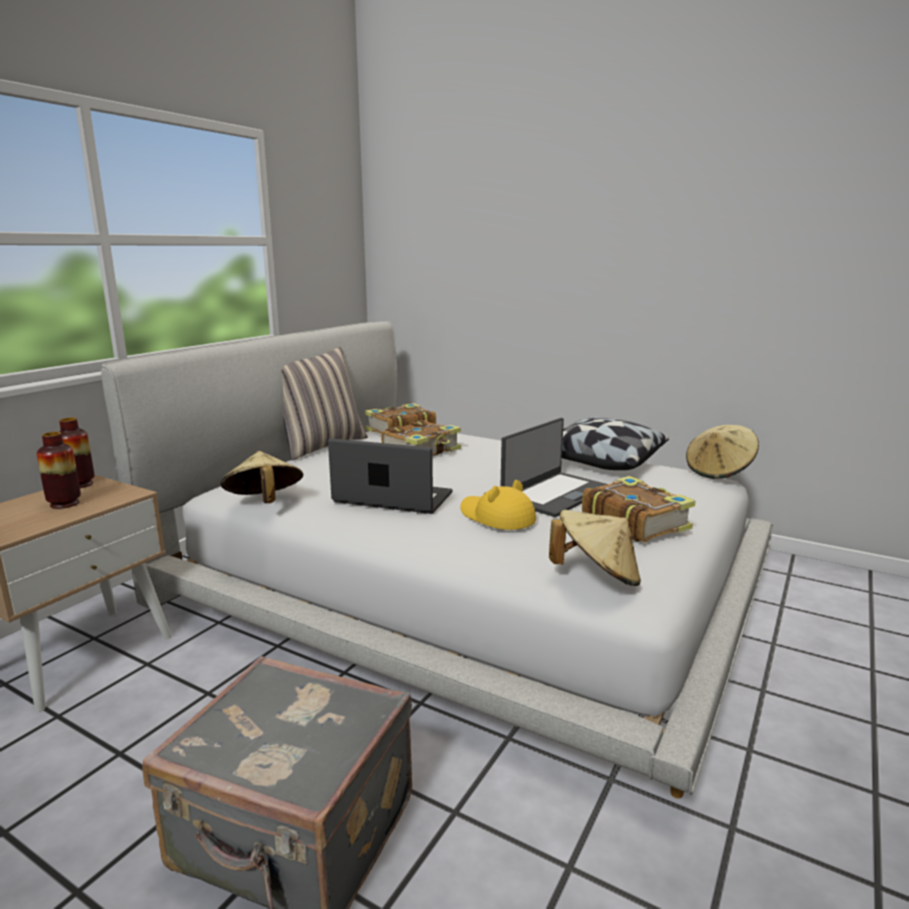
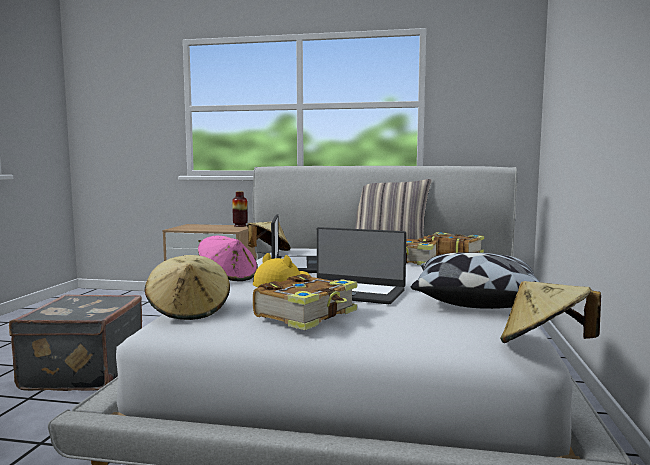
camera: 70 degrees right, 10 degrees down
vase [37,432,81,509] -> none
none -> pink hat [198,236,258,281]

